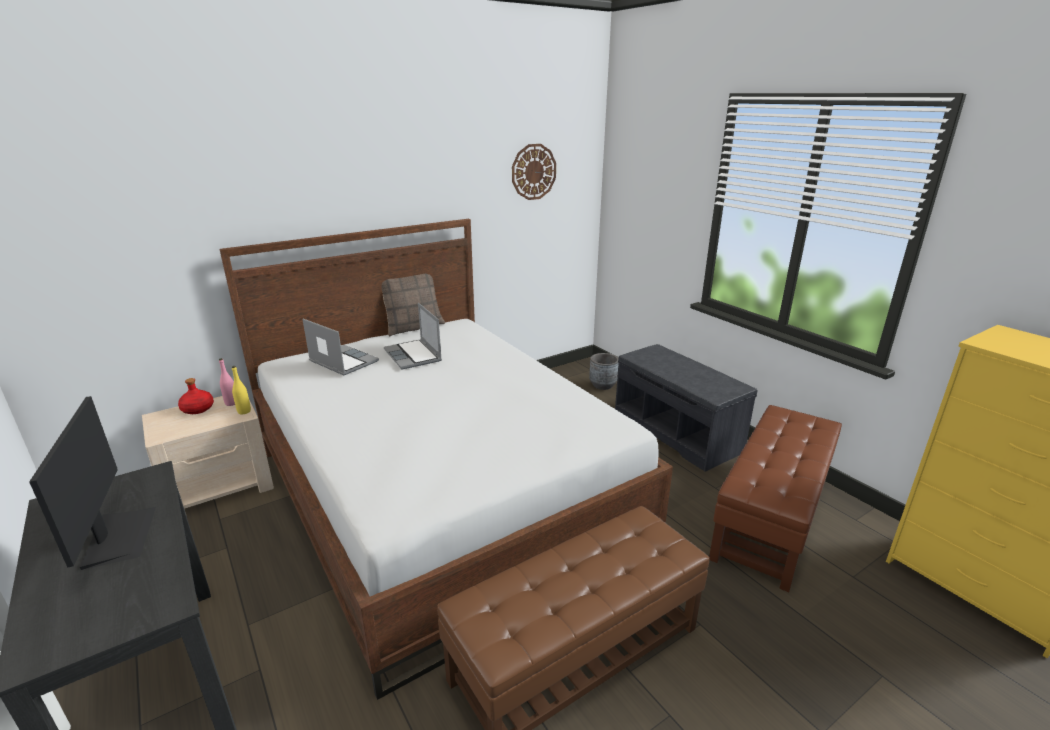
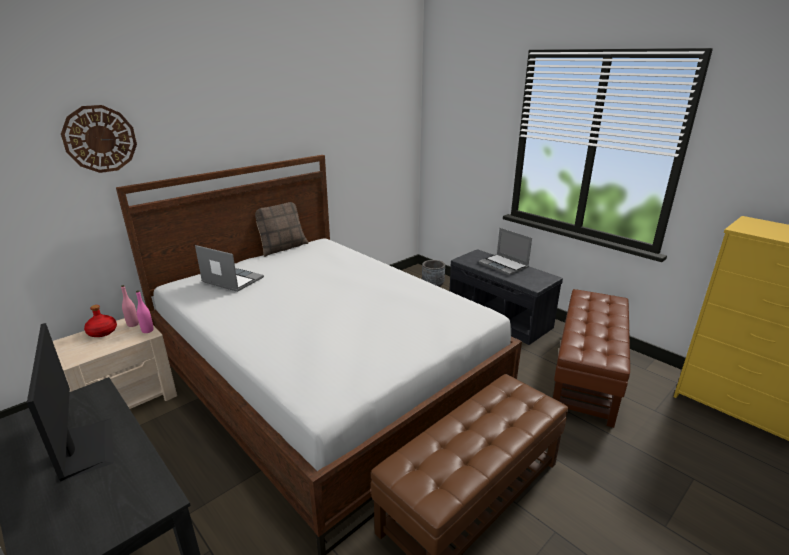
camera: 10 degrees left, 0 degrees up
yellow bottle [232,366,251,414] -> pink bottle [136,290,154,333]
laptop [384,303,442,370] -> laptop moved to [479,228,532,275]
wall clock [512,144,556,200] -> wall clock moved to [61,105,137,173]

